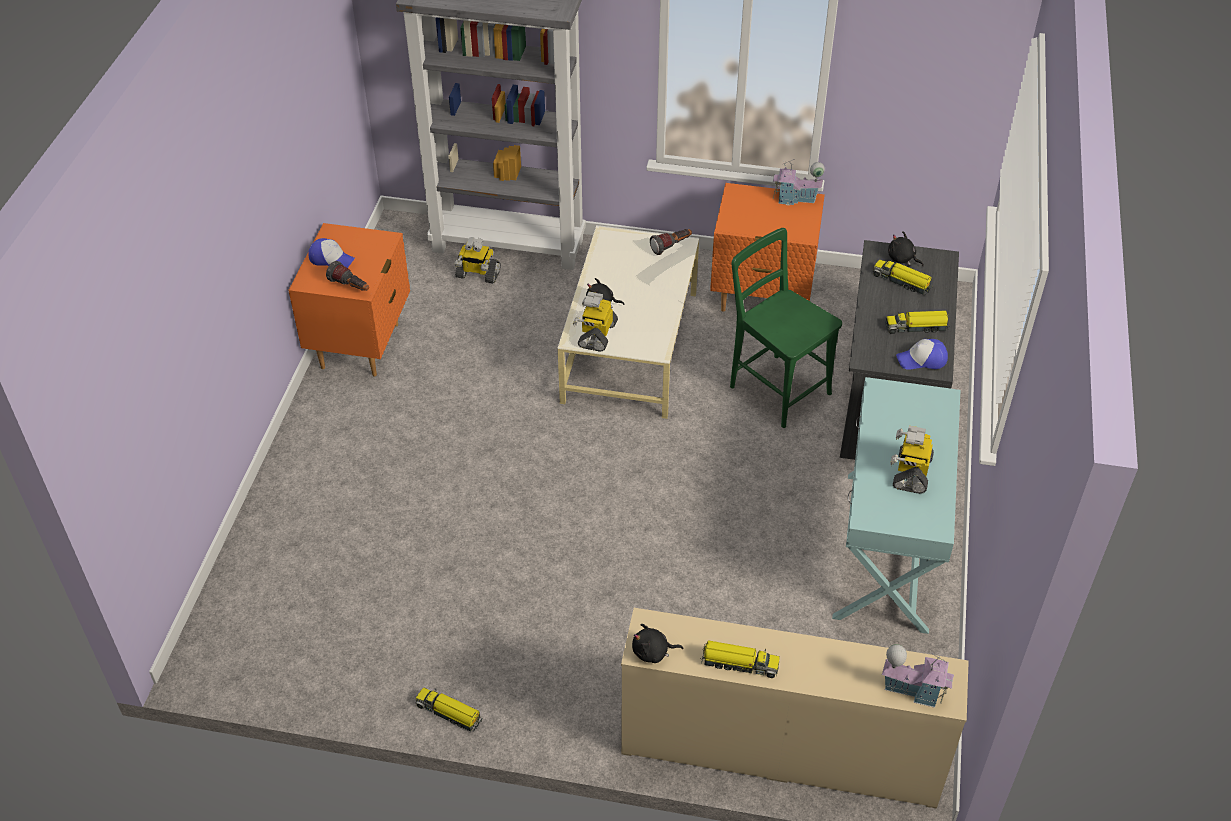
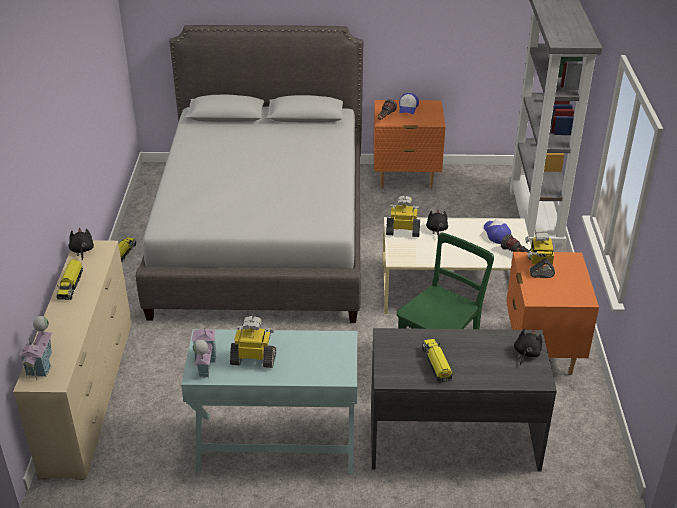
camera: 80 degrees right, 10 degrees down
toy robot [455,237,501,284] -> toy robot moved to [525,230,555,278]
toy house [773,159,825,205] -> toy house moved to [192,323,217,378]
toy truck [873,260,932,295] -> none
cap [896,339,948,370] -> cap moved to [484,219,511,244]
none -> grey bed [136,25,363,323]

